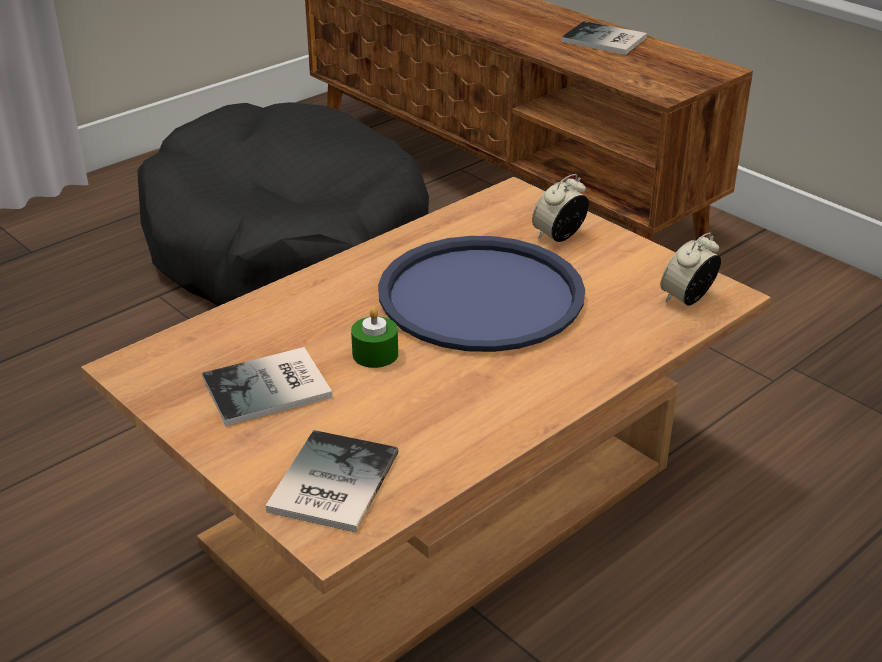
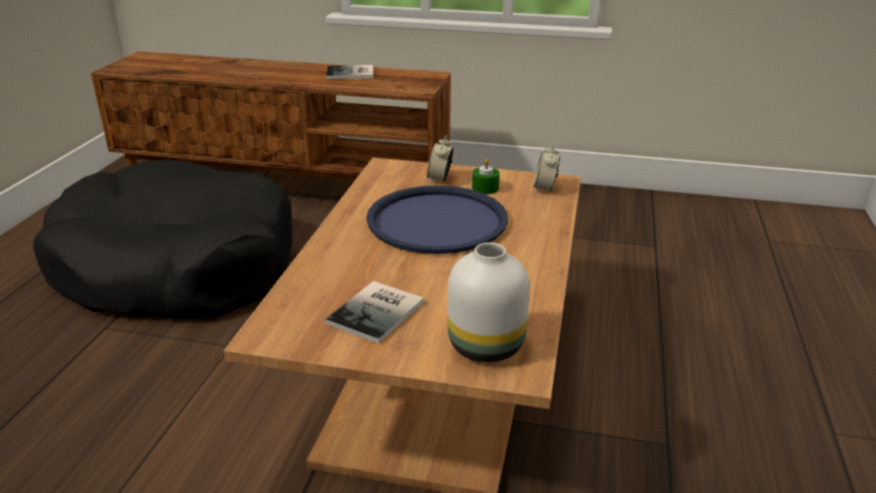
camera: 35 degrees left, 5 degrees down
book [265,430,398,532] -> white vase [447,242,530,362]
green candle [351,308,398,368] -> green candle moved to [472,159,500,194]

